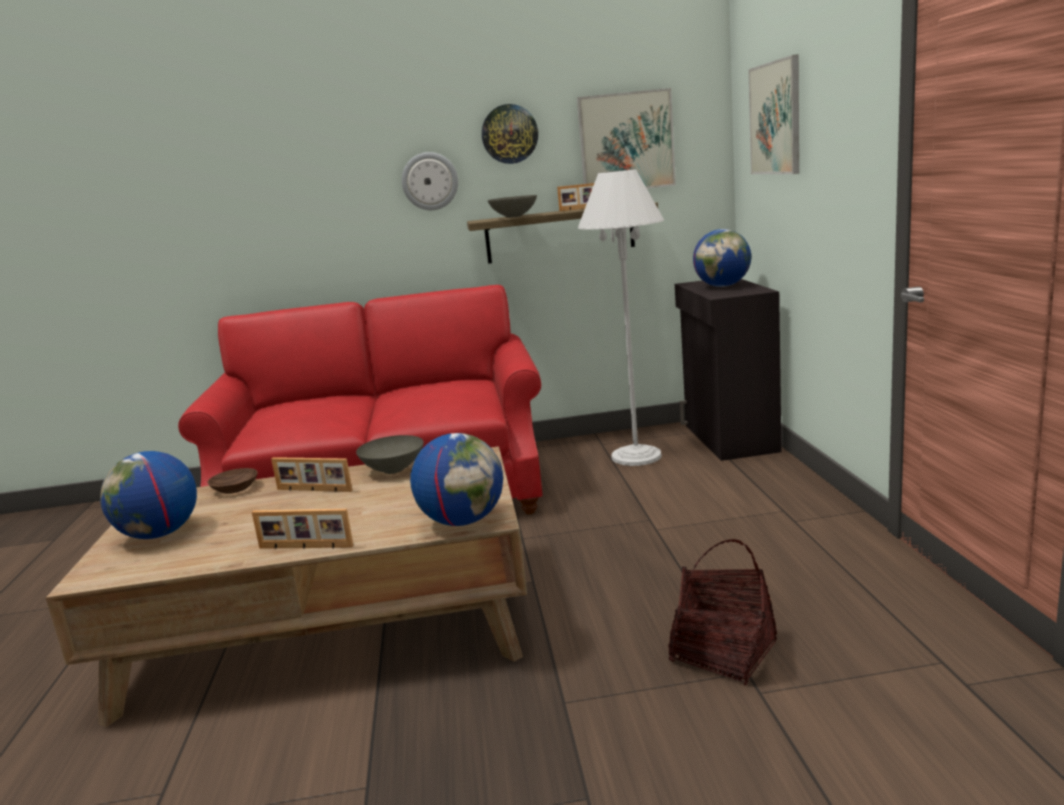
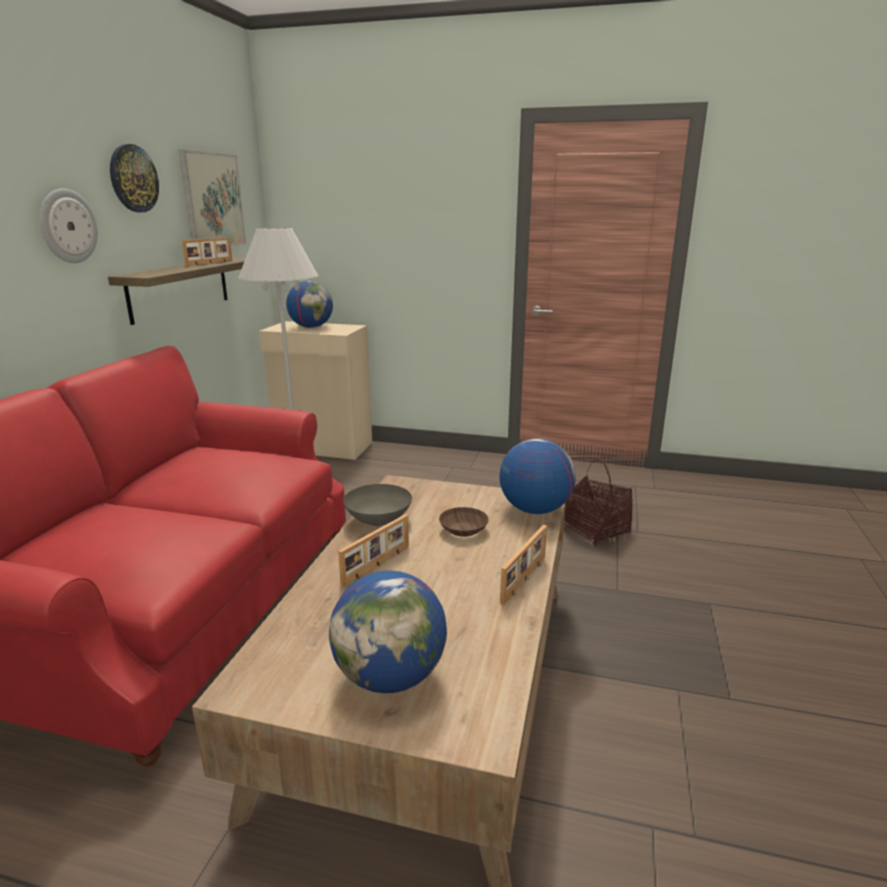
camera: 70 degrees left, 5 degrees up
brown bowl [207,468,258,494] -> brown bowl moved to [439,507,489,537]
grey bowl [488,195,537,218] -> none
black cabinet [675,279,781,461] -> beige cabinet [259,321,372,460]
picture [749,54,799,174] -> none

